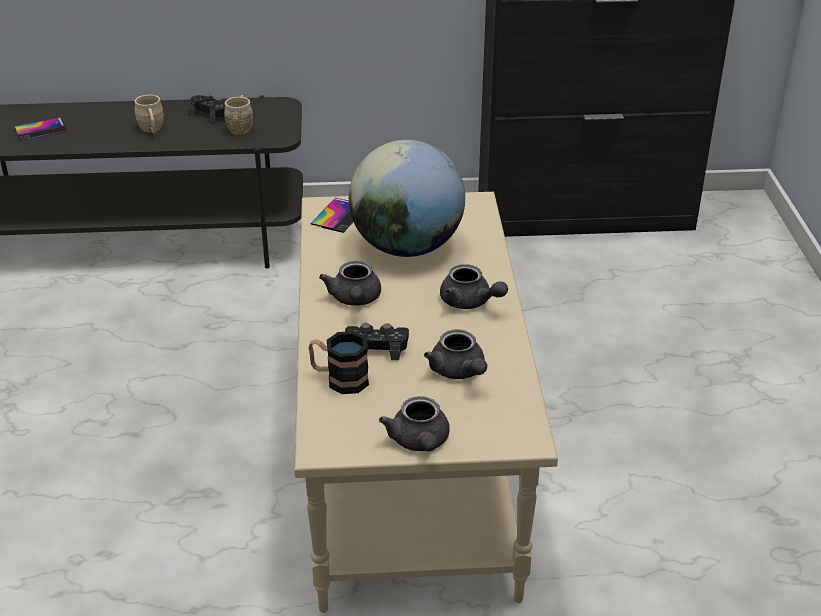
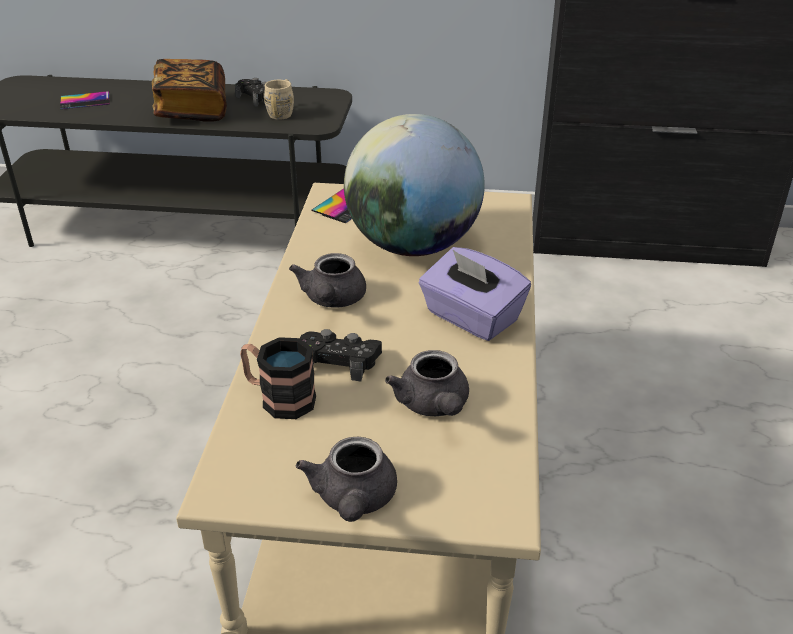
camera: 10 degrees right, 0 degrees up
beige mug [134,95,164,134] -> book [152,59,227,122]
grey teapot [440,264,508,309] -> purple tissue box [419,247,531,341]

